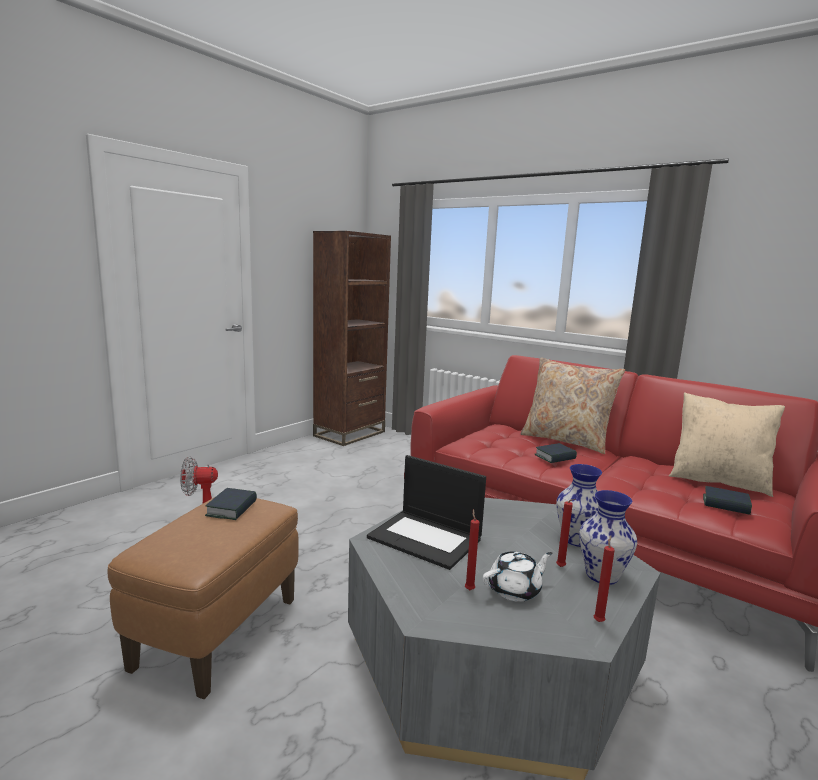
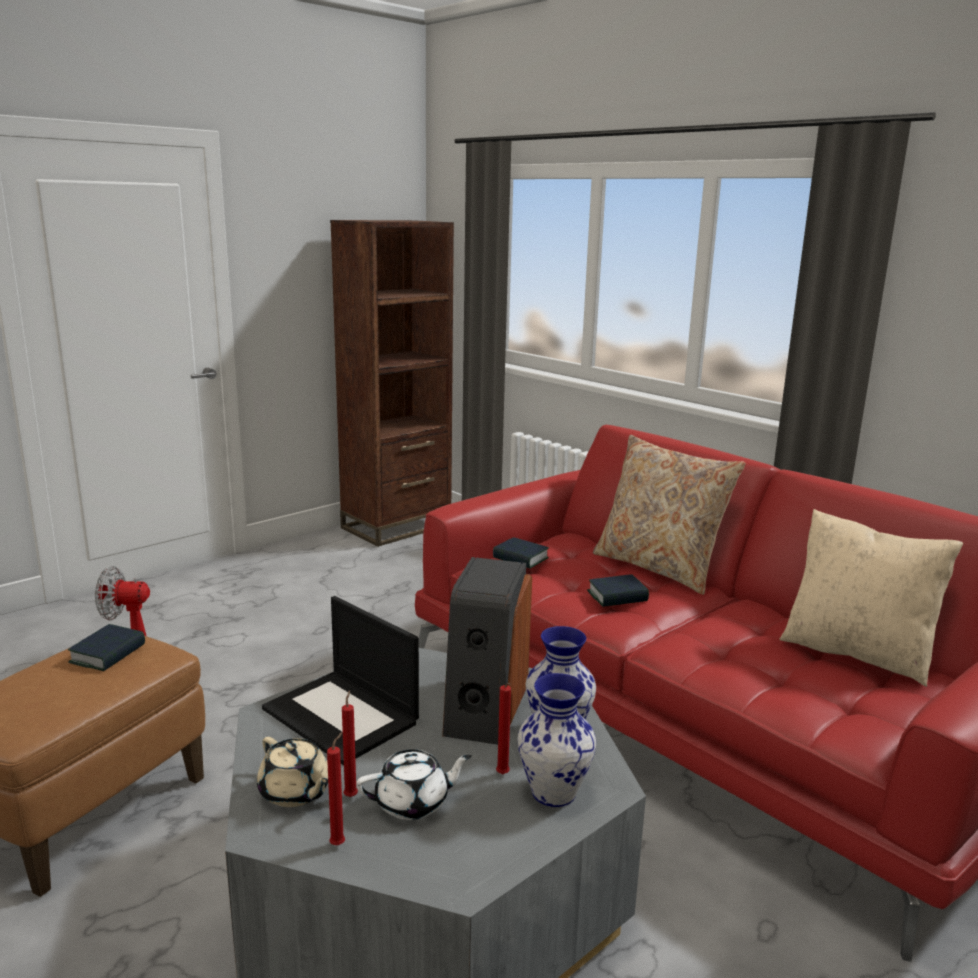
camera: 10 degrees right, 5 degrees up
red candle [594,535,615,622] -> red candle moved to [327,732,345,845]
book [703,486,752,515] -> book moved to [493,537,549,568]
none -> beige teapot [257,737,328,807]
none -> speaker [442,557,532,745]

